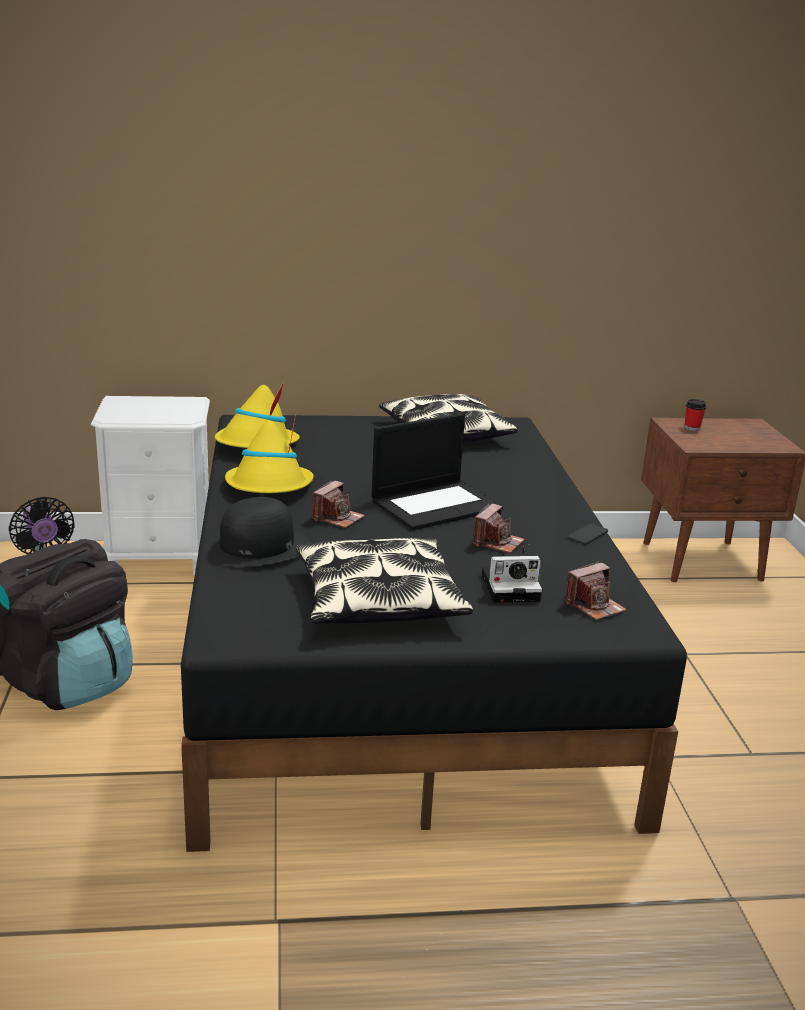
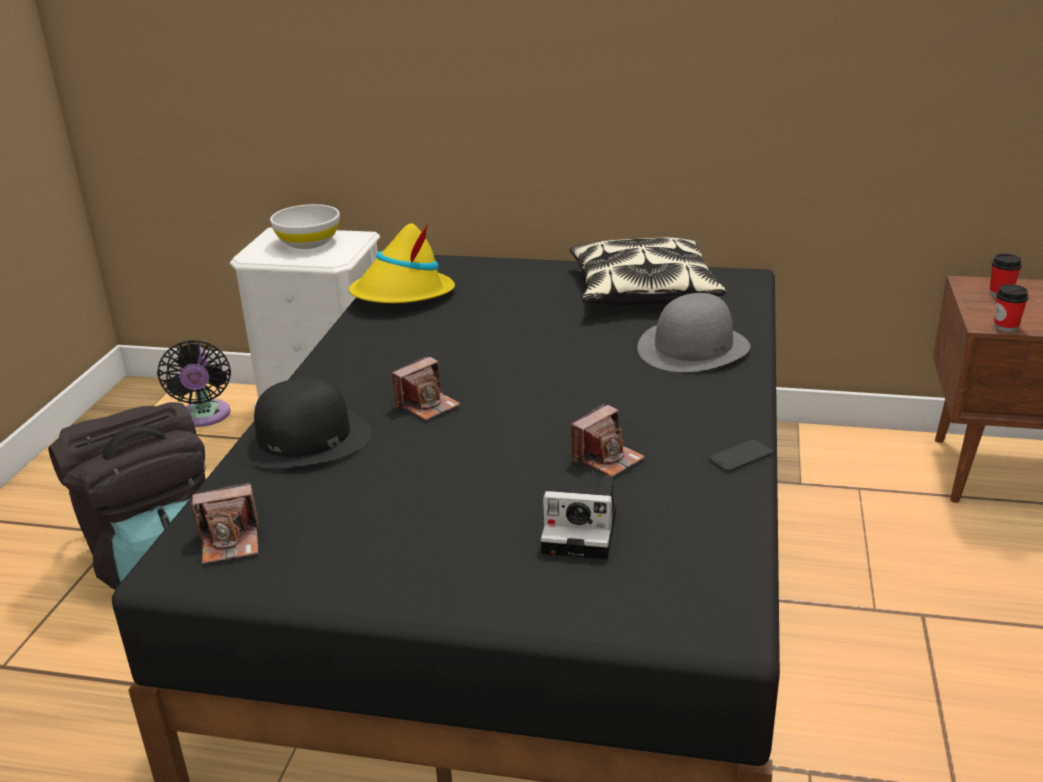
camera: 20 degrees right, 5 degrees up
yellow hat [225,415,313,493] -> none
pillow [296,538,473,623] -> none
laptop [372,413,503,530] -> none
camera [565,561,627,620] -> camera moved to [191,483,259,564]
none -> white bowl [270,204,340,249]
none -> grey hat [637,293,750,372]
none -> cup [994,284,1029,332]

